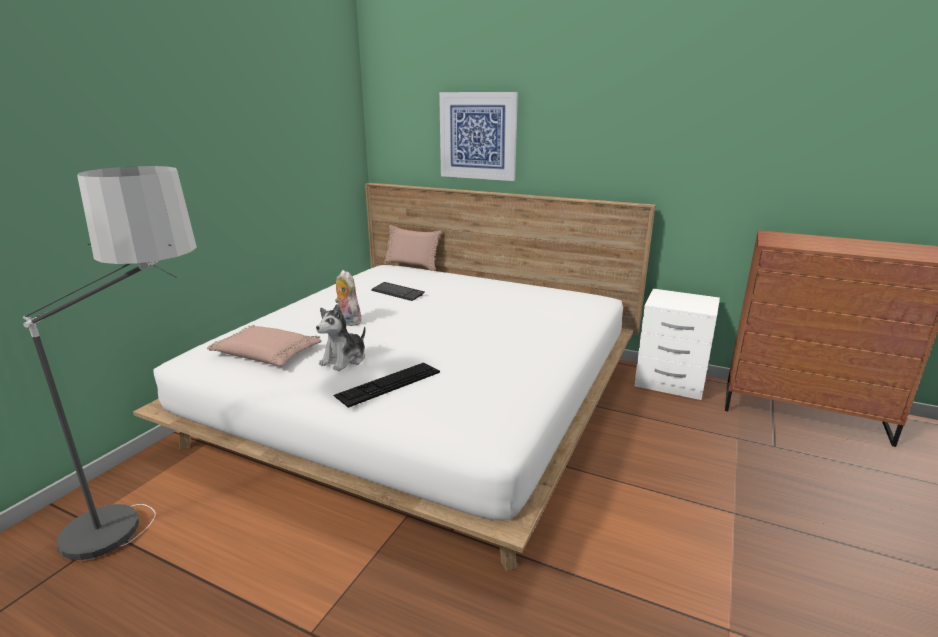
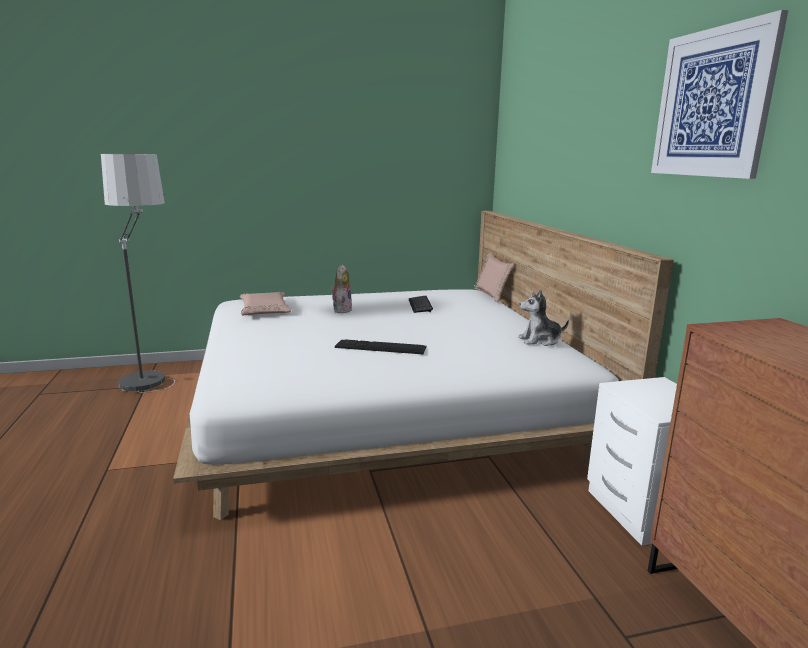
camera: 50 degrees right, 5 degrees down
plush toy [316,304,366,371] -> plush toy moved to [519,289,569,346]
keyboard [334,363,440,408] -> keyboard moved to [335,339,427,354]
picture [439,92,518,181] -> picture moved to [651,10,788,179]

